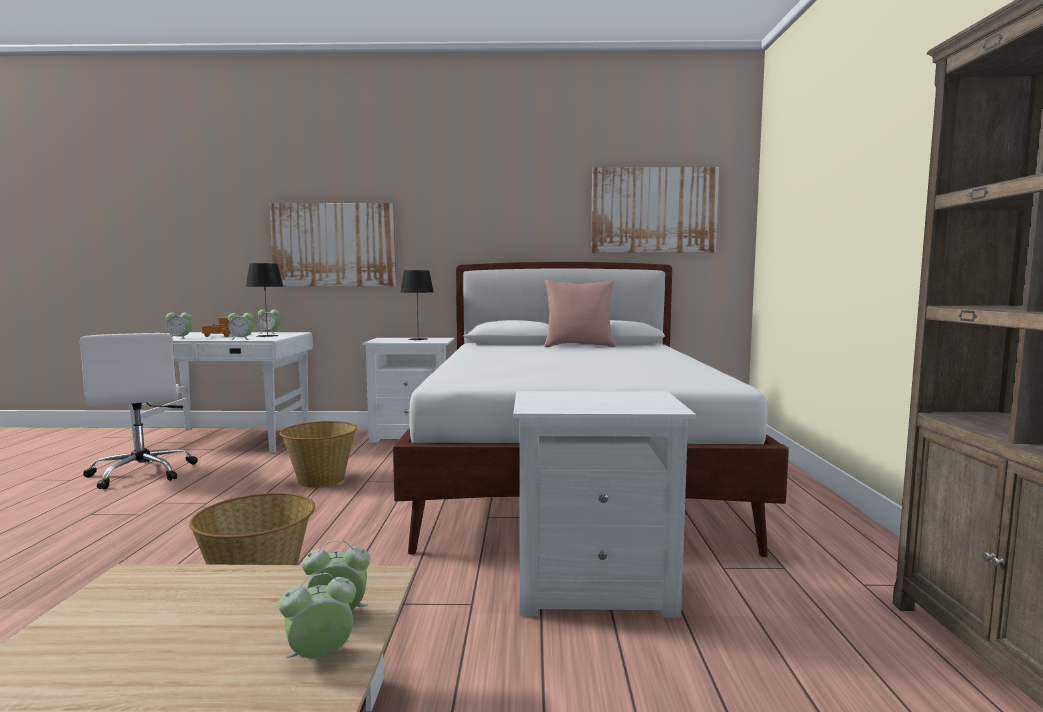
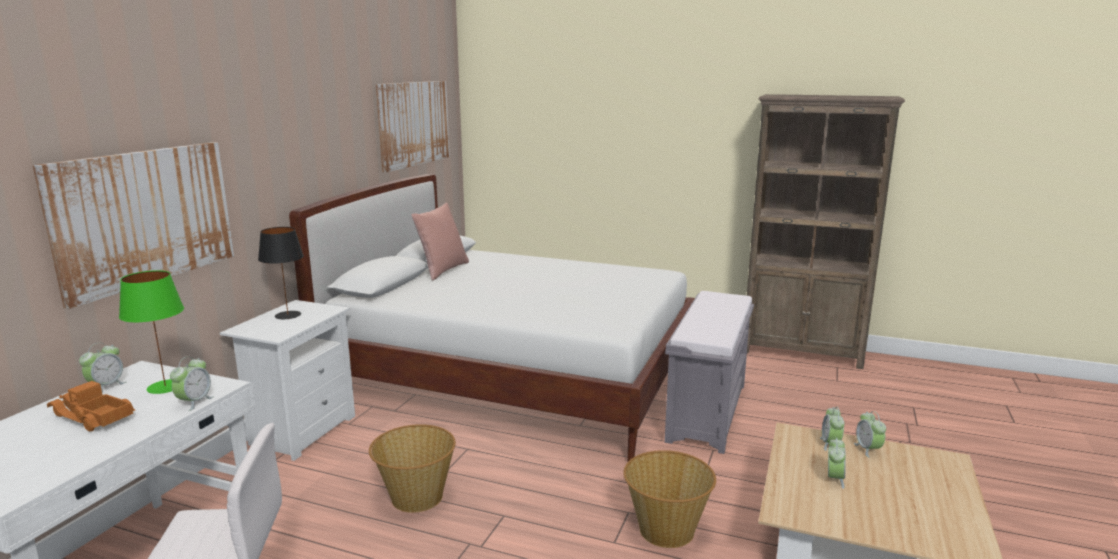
camera: 70 degrees left, 10 degrees up
alarm clock [166,309,192,339] -> alarm clock moved to [828,438,846,489]
black table lamp [246,263,284,337] -> green table lamp [119,270,184,394]
white nightstand [513,391,696,618] -> grey bench [665,291,754,454]

